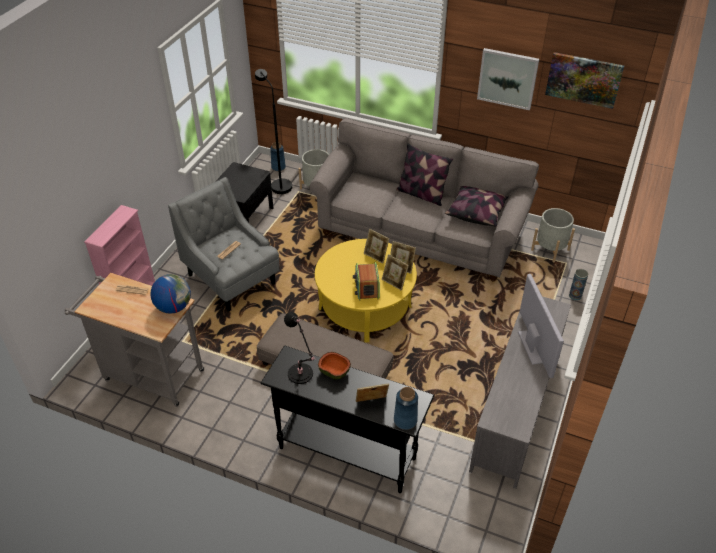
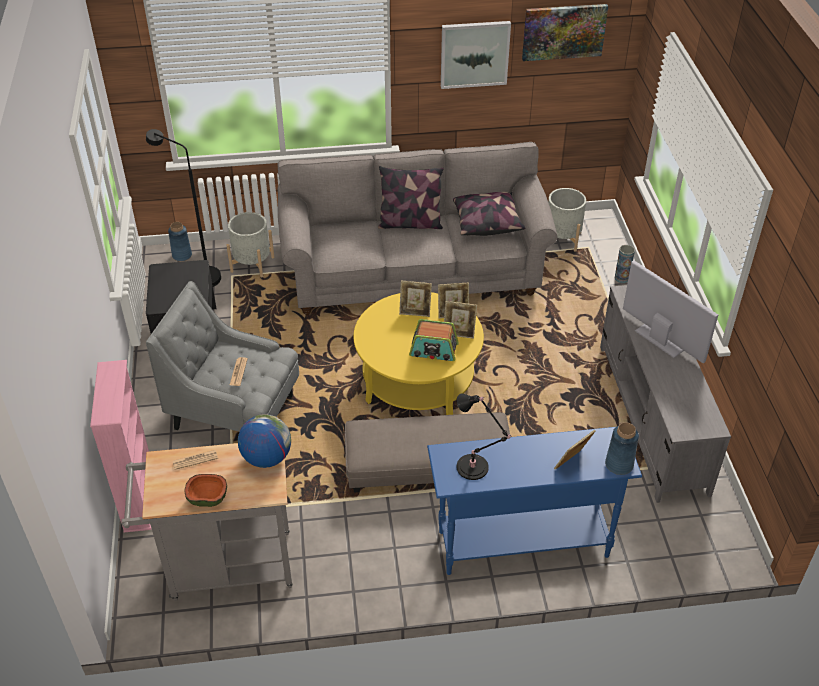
camera: 30 degrees left, 0 degrees up
black console table [260,345,435,493] -> blue console table [427,427,642,575]
bowl [318,352,351,380] -> bowl moved to [184,474,227,507]
radio [353,262,379,301] -> radio turned 45 degrees counterclockwise [409,319,459,361]

